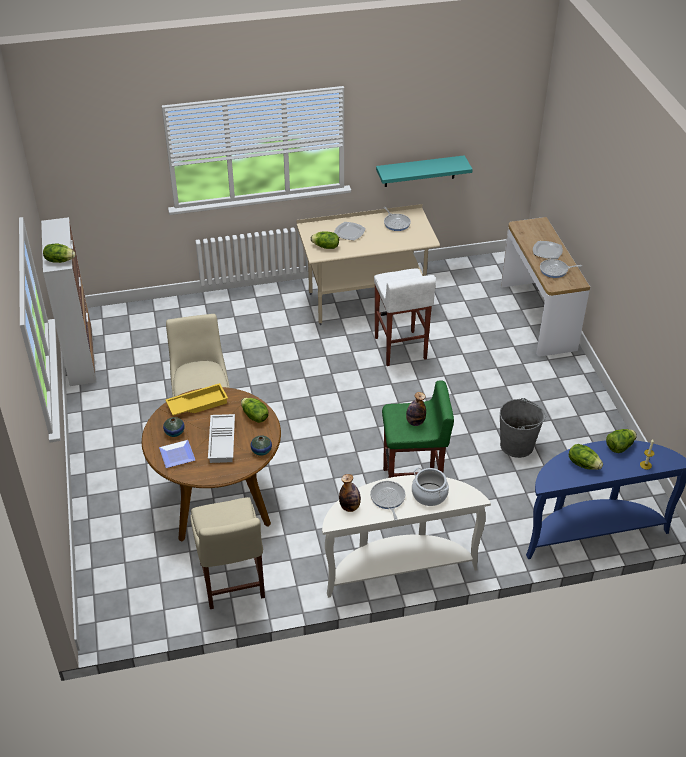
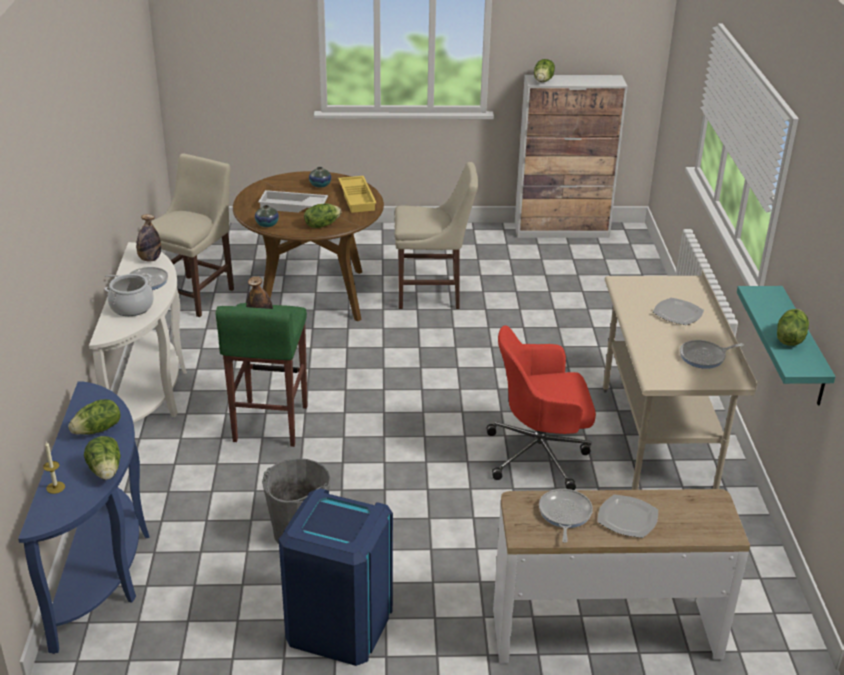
camera: 100 degrees right, 10 degrees down
plate [159,440,195,468] -> none
beige chair [190,497,265,609] -> beige chair turned 120 degrees clockwise [139,153,234,317]
lettuce [311,231,339,249] -> lettuce moved to [777,309,809,346]
white stool [374,268,436,366] -> red office chair [487,325,596,490]
none -> blue trash can [279,488,393,666]

